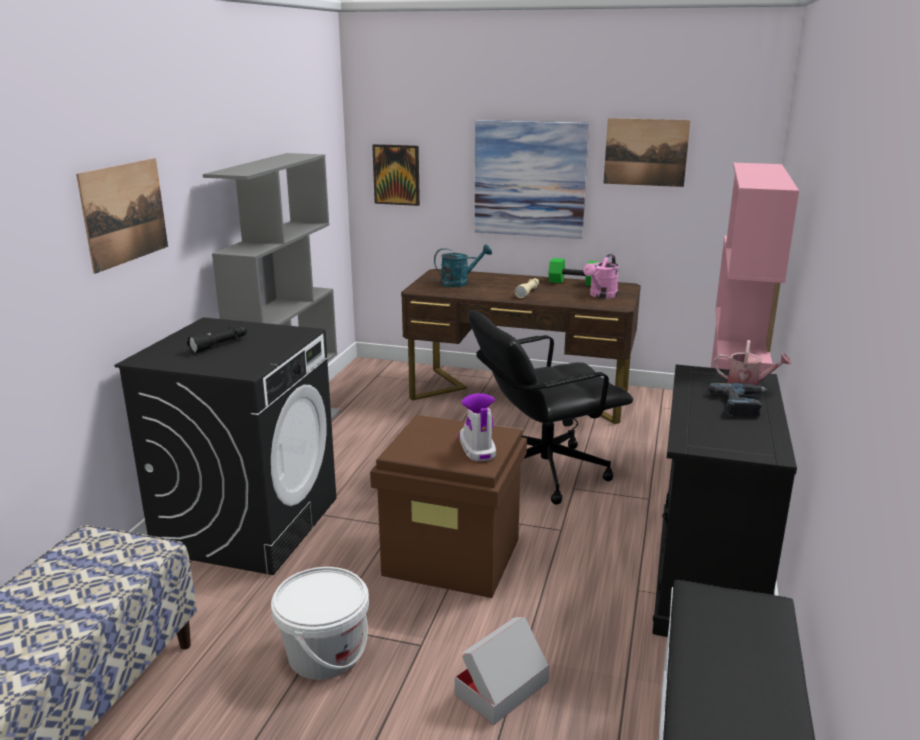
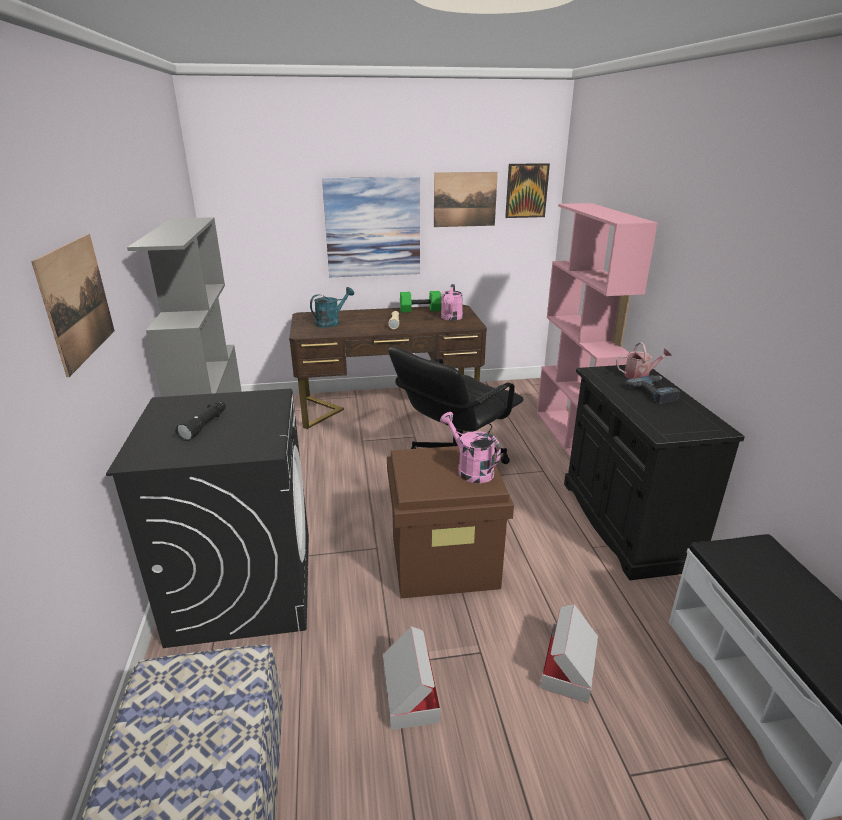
camera: 25 degrees left, 5 degrees up
white bucket [271,567,369,680] -> cardboard box [383,626,440,730]
picture [372,144,420,206] -> picture moved to [505,163,550,218]
boot [459,393,496,461] -> pink watering can [440,412,501,483]

